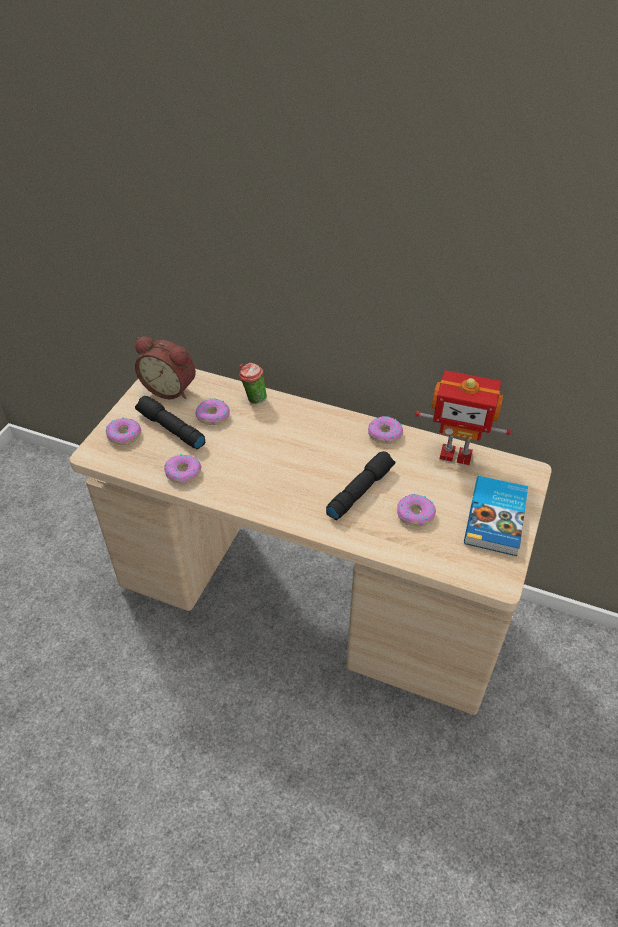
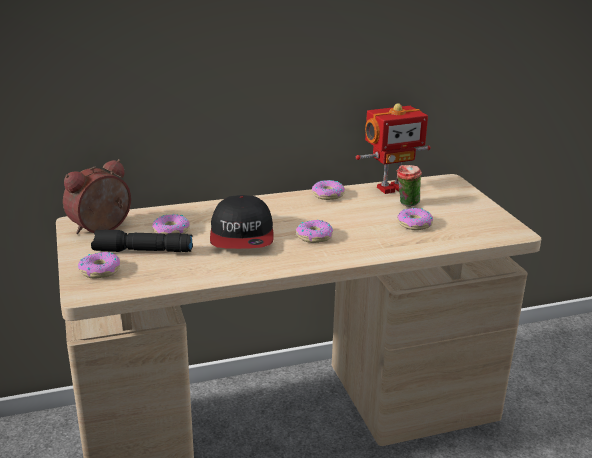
camera: 40 degrees left, 20 degrees down
alarm clock [135,337,196,399] -> alarm clock turned 150 degrees clockwise [63,159,131,234]
donut [164,454,202,484] -> donut moved to [296,220,333,243]
cup [239,363,267,404] -> cup moved to [397,165,422,207]
black flashlight [326,451,395,520] -> none
book [464,476,528,556] -> none
none -> cap [210,195,274,249]

